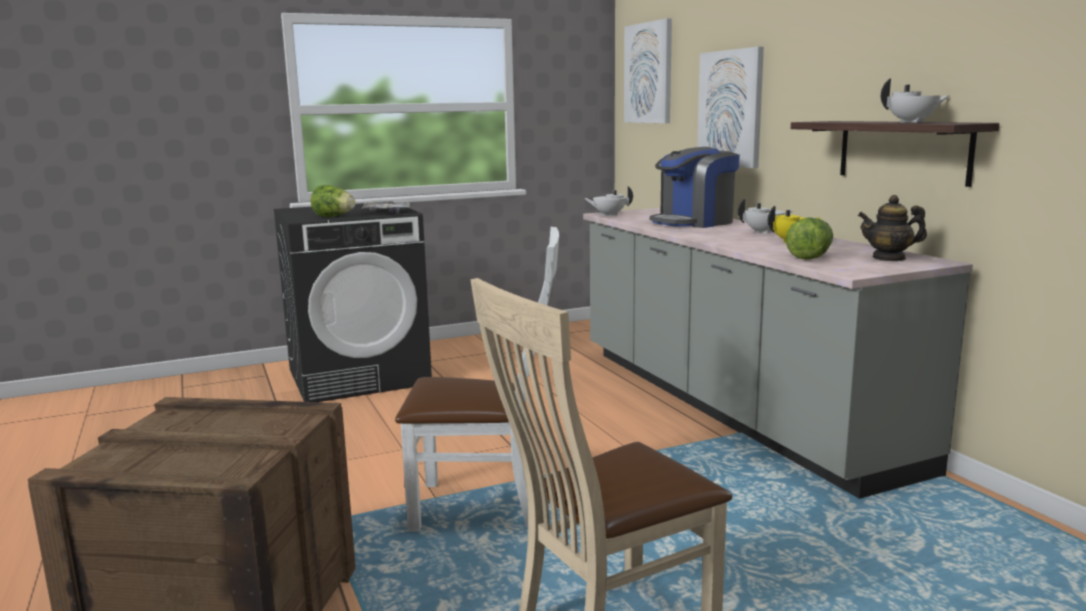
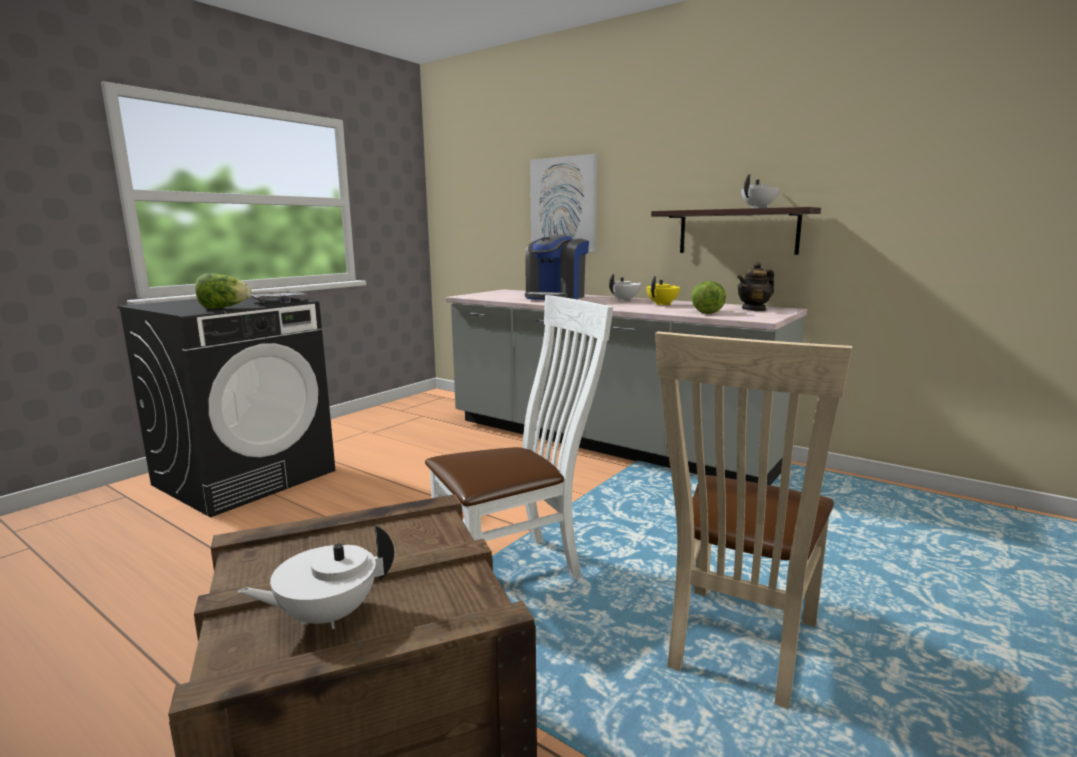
camera: 30 degrees left, 0 degrees up
white teapot [584,186,633,216] -> white teapot moved to [238,525,394,629]
picture [624,18,672,123] -> none

